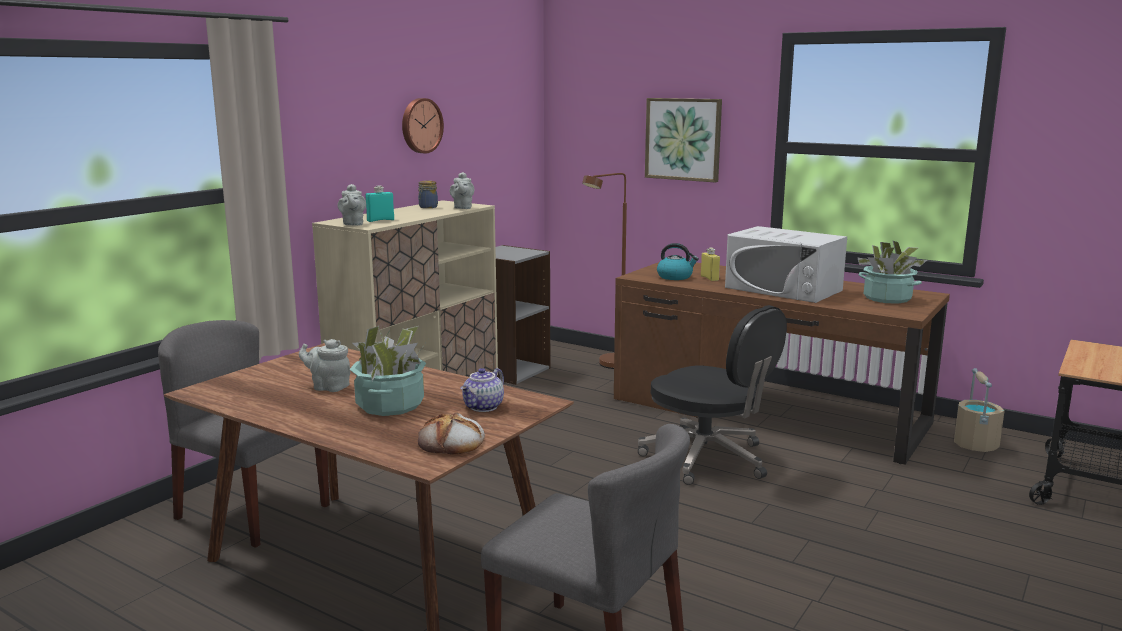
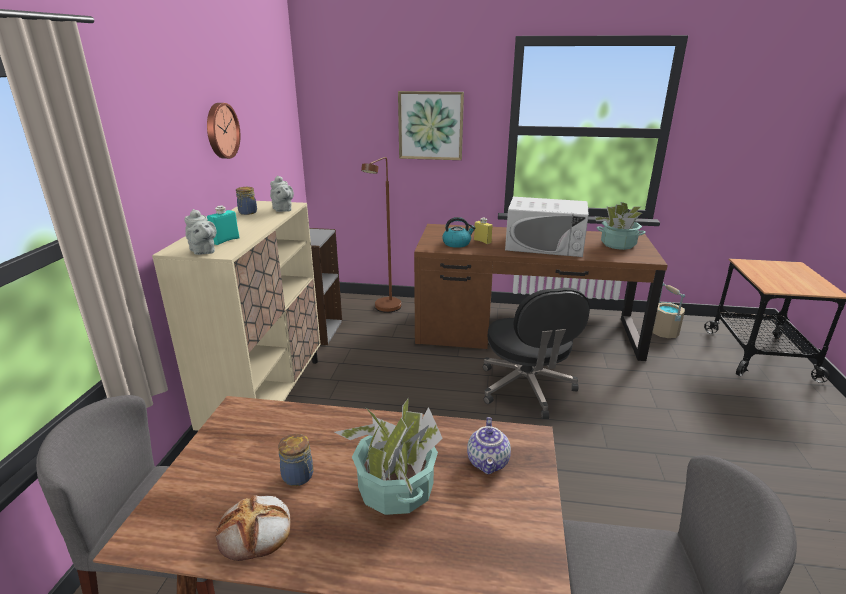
camera: 25 degrees left, 10 degrees up
grey teapot [299,339,350,392] -> jar [278,434,313,486]
bread [418,412,485,454] -> bread moved to [215,495,290,561]
black office chair [638,305,787,485] -> black office chair turned 60 degrees clockwise [483,288,590,419]

